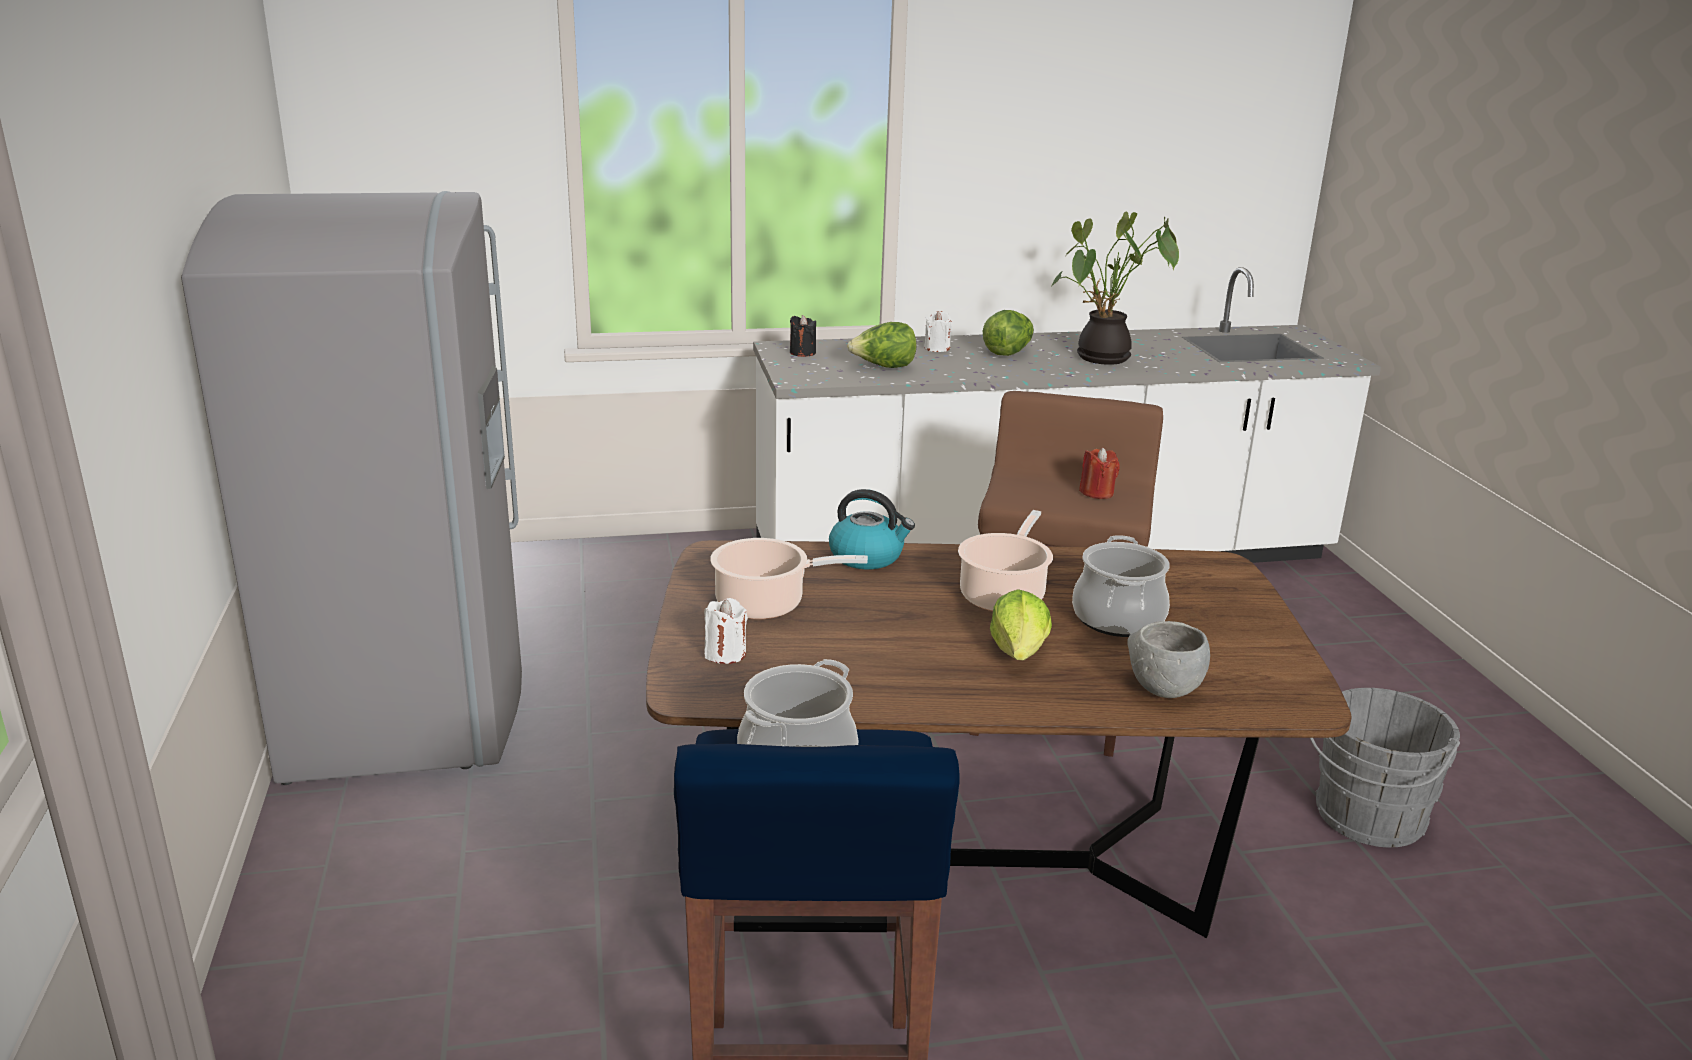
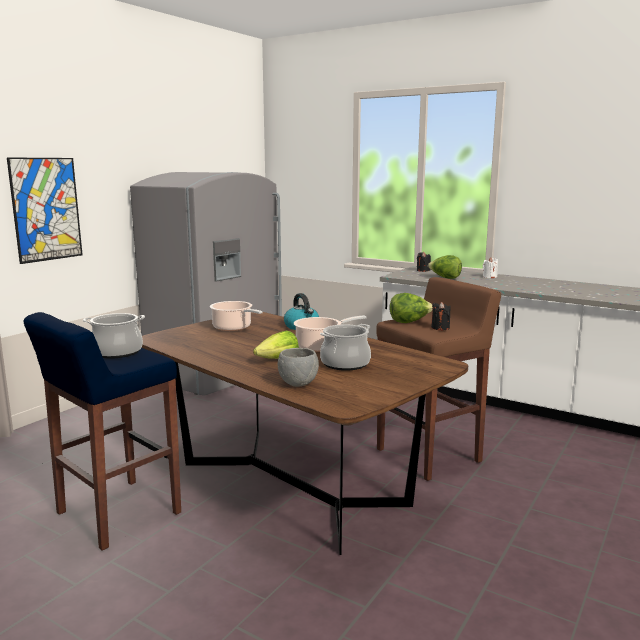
camera: 45 degrees right, 10 degrees down
white candle [704,598,748,664] -> none
lettuce [983,310,1034,356] -> lettuce moved to [390,293,433,323]
potted plant [1051,211,1179,365] -> none
red candle [1079,448,1120,499] -> black candle [431,302,451,330]
grey bucket [1310,688,1460,848] -> none
none -> picture [7,157,83,264]

